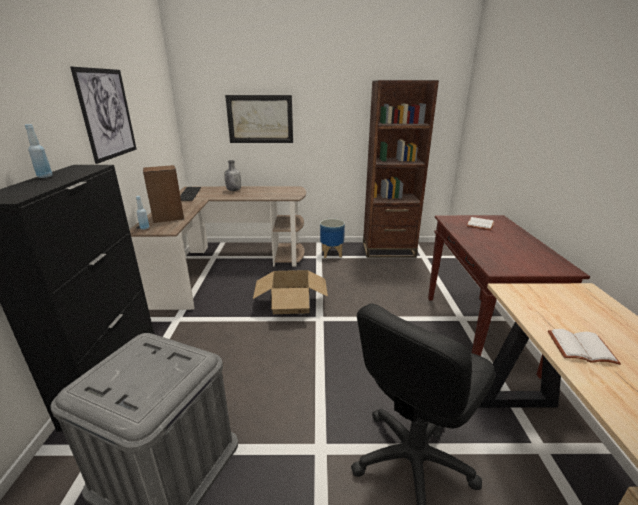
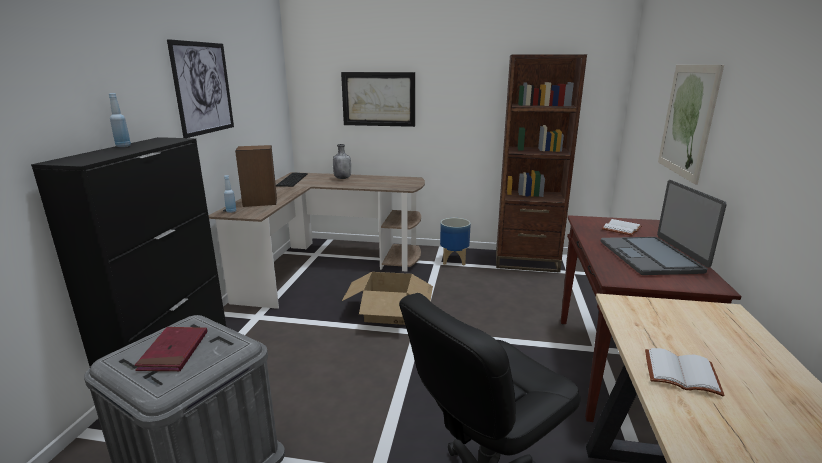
camera: 10 degrees right, 5 degrees down
none -> red book [134,327,207,372]
none -> laptop [601,180,727,275]
none -> picture [658,65,724,185]

